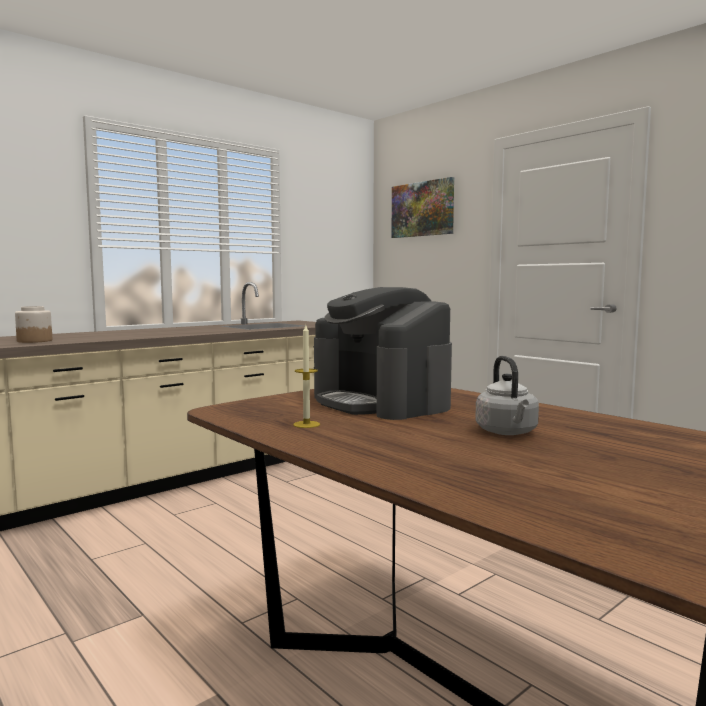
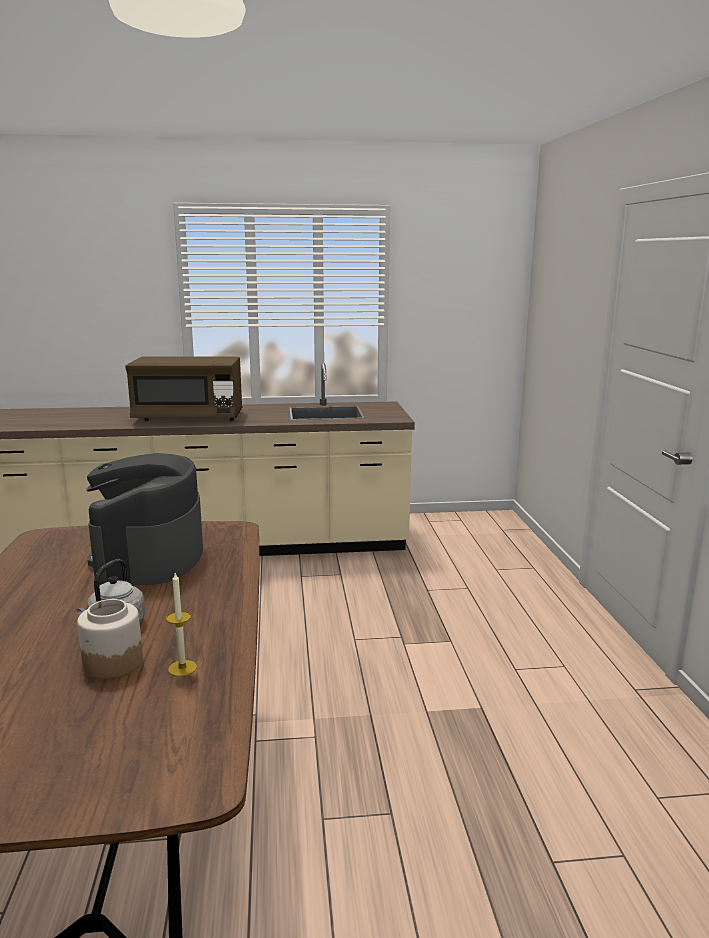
camera: 35 degrees right, 10 degrees up
jar [15,306,52,343] -> jar moved to [77,599,143,679]
candle [293,325,320,428] -> candle moved to [166,573,197,676]
picture [391,177,454,238] -> none
none -> brown microwave [125,356,243,421]

